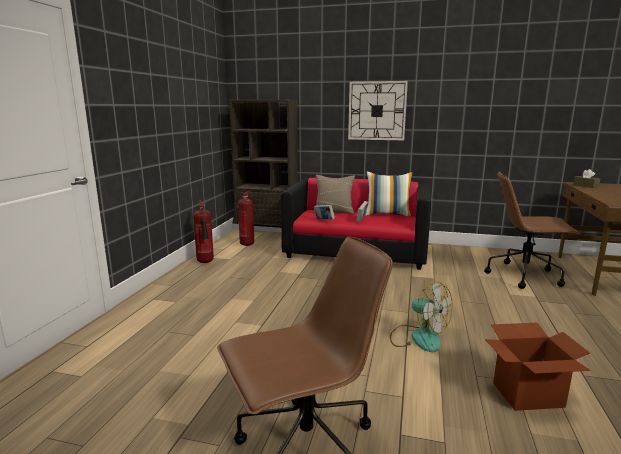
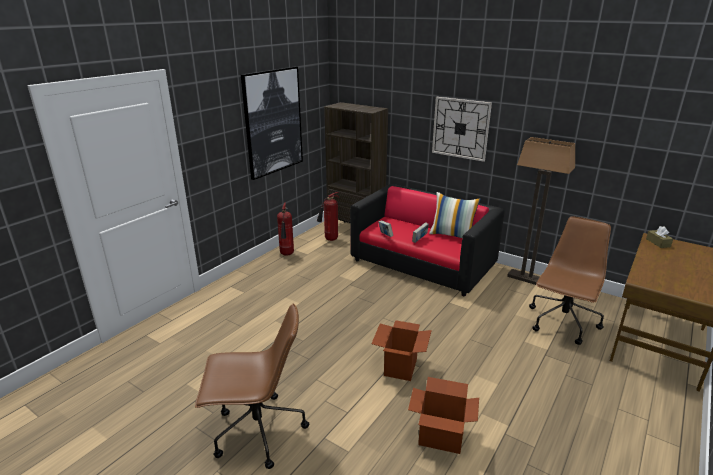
camera: 20 degrees right, 10 degrees up
beige pillow [313,175,355,214] -> none
fan [390,281,453,352] -> cardboard box [371,320,432,381]
brown office chair [484,171,581,289] -> brown office chair turned 90 degrees clockwise [529,217,611,345]
none -> picture [241,66,303,180]
none -> floor lamp [507,137,575,285]

